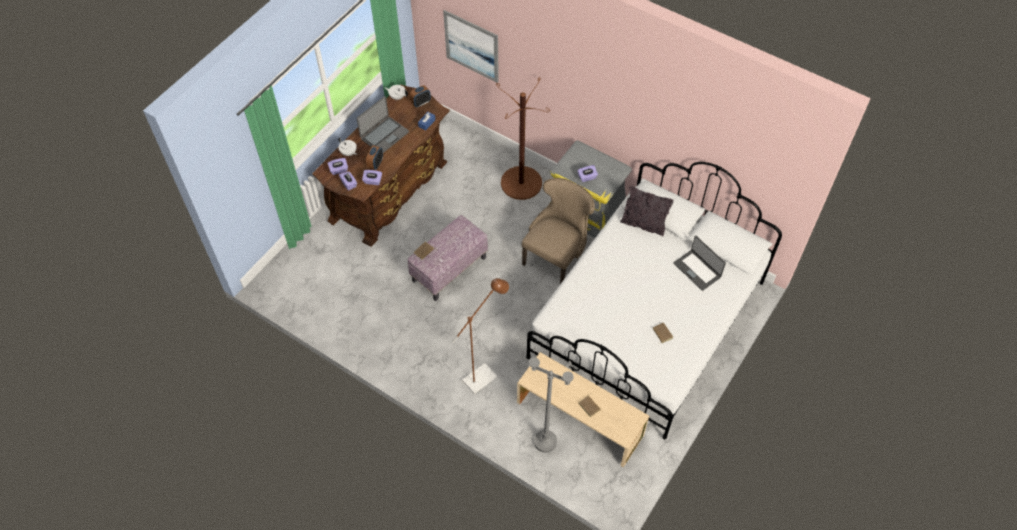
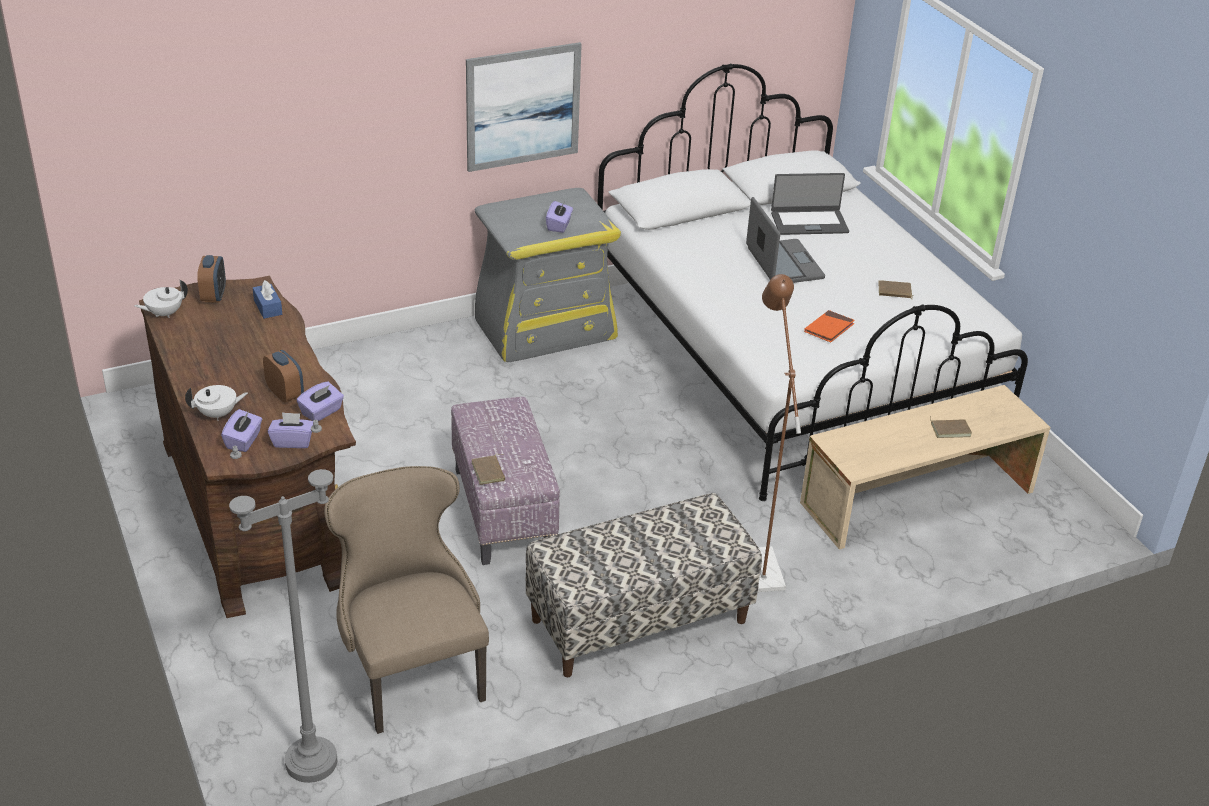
camera: 60 degrees left, 20 degrees down
laptop [357,96,409,153] -> laptop moved to [746,197,825,283]
picture [443,10,499,83] -> picture moved to [466,42,582,172]
brown clothes rack [496,77,550,200] -> none
beige chair [522,178,595,284] -> beige chair moved to [324,466,489,734]
grey floor lamp [529,346,574,453] -> grey floor lamp moved to [229,420,337,783]
black pillow [620,185,674,237] -> none
none -> bench [526,493,762,677]
none -> orange book [804,310,855,342]

